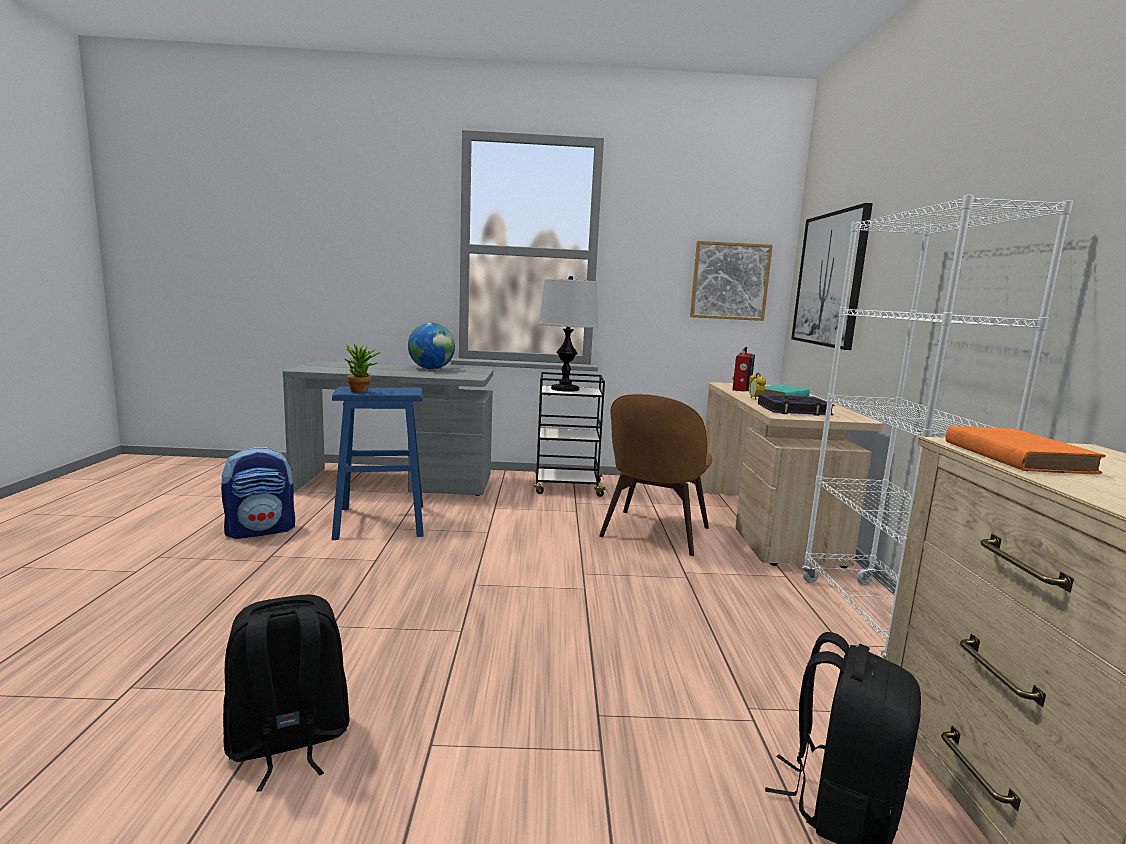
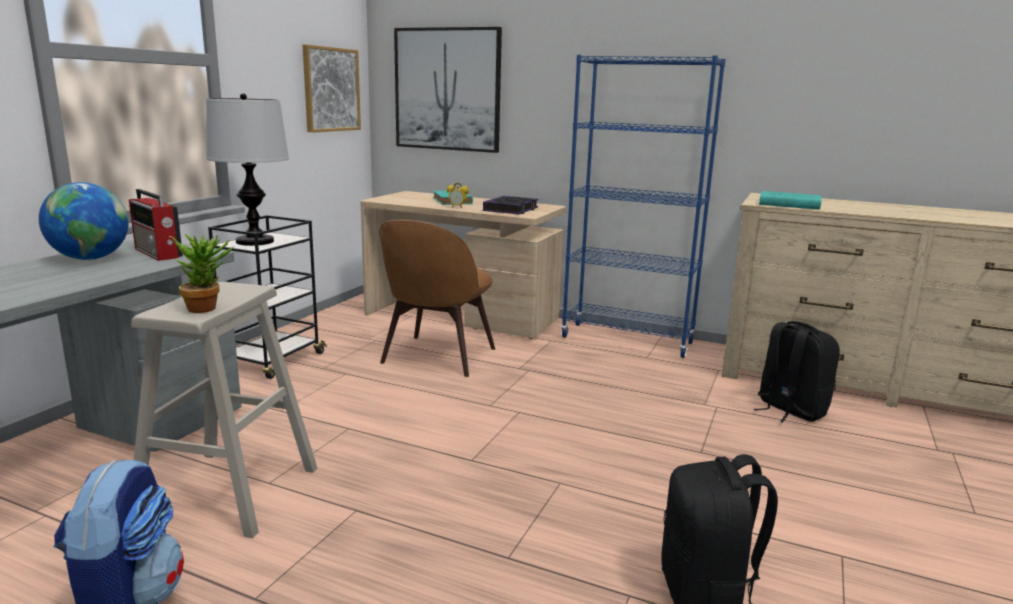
camera: 65 degrees left, 5 degrees up
blue stool [332,387,424,540] -> beige stool [131,282,317,538]
brown chair [599,394,713,556] -> brown chair turned 60 degrees clockwise [379,220,495,377]
radio [733,347,755,392] -> radio moved to [129,189,183,261]
white bookcase [802,195,1073,659] -> blue bookcase [561,55,725,358]
orange book [945,426,1106,474] -> turquoise book [759,191,822,210]

